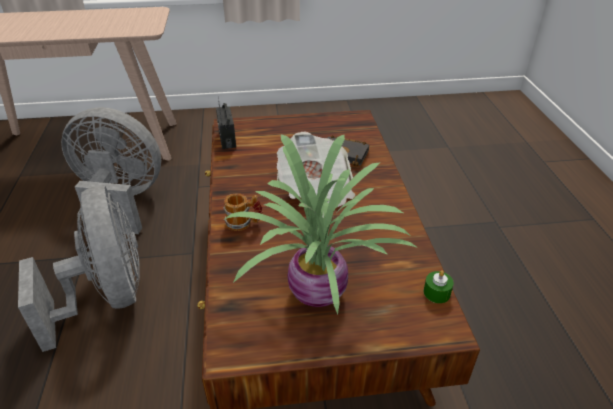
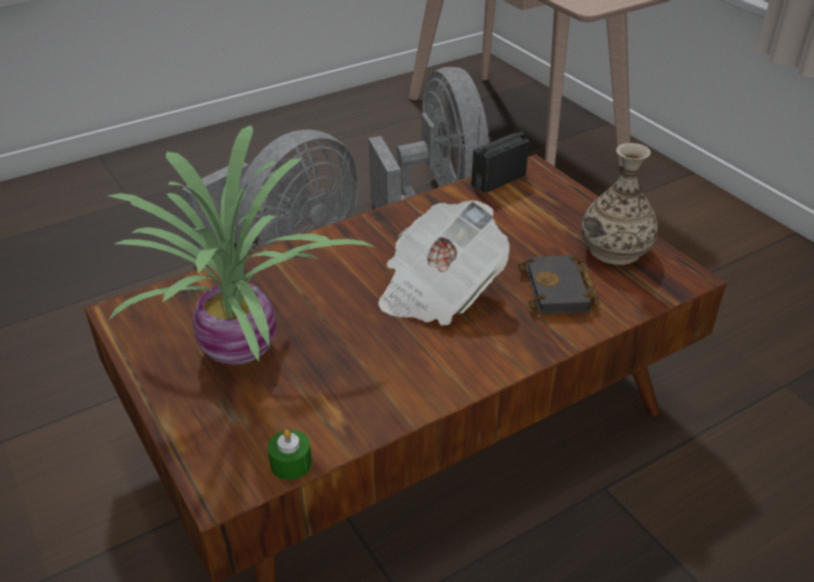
camera: 65 degrees right, 0 degrees up
mug [223,193,262,231] -> none
none -> vase [581,143,658,265]

